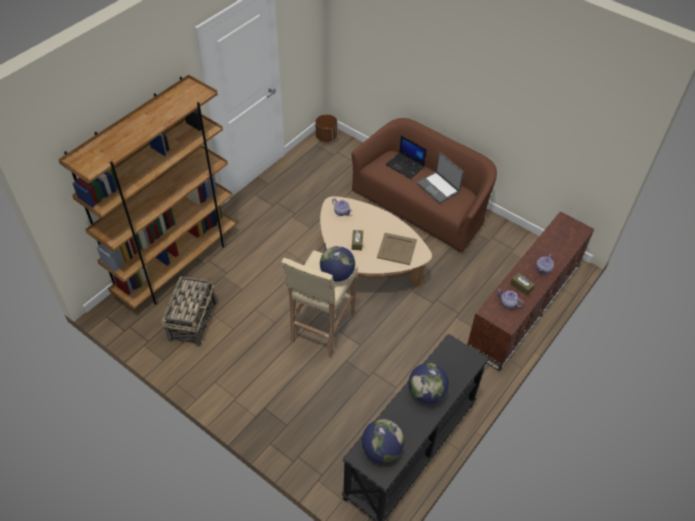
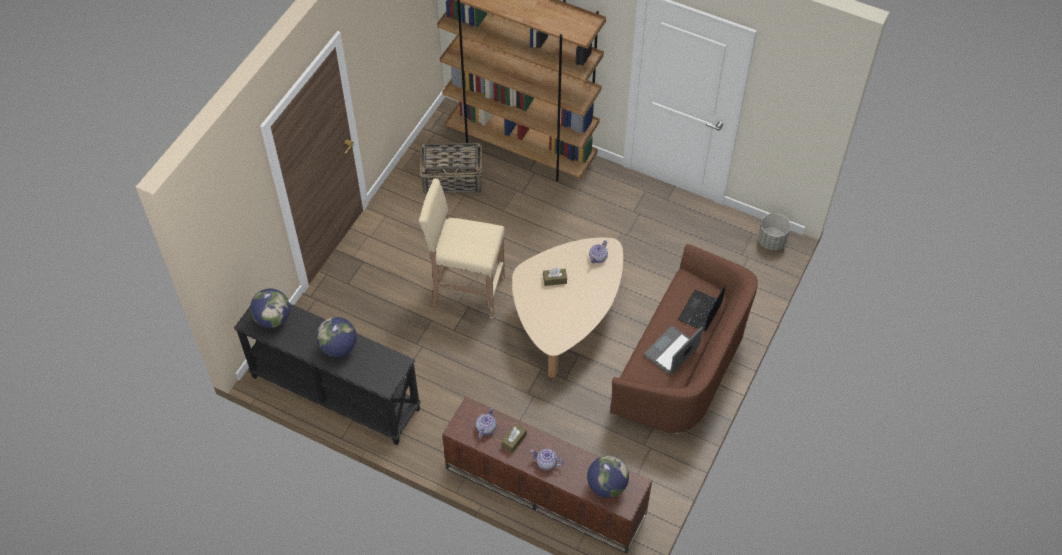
camera: 80 degrees right, 5 degrees up
brown planter [315,114,337,142] -> grey planter [758,213,791,250]
globe [320,246,355,281] -> globe moved to [587,455,629,498]
beige tray [377,233,417,265] -> none

